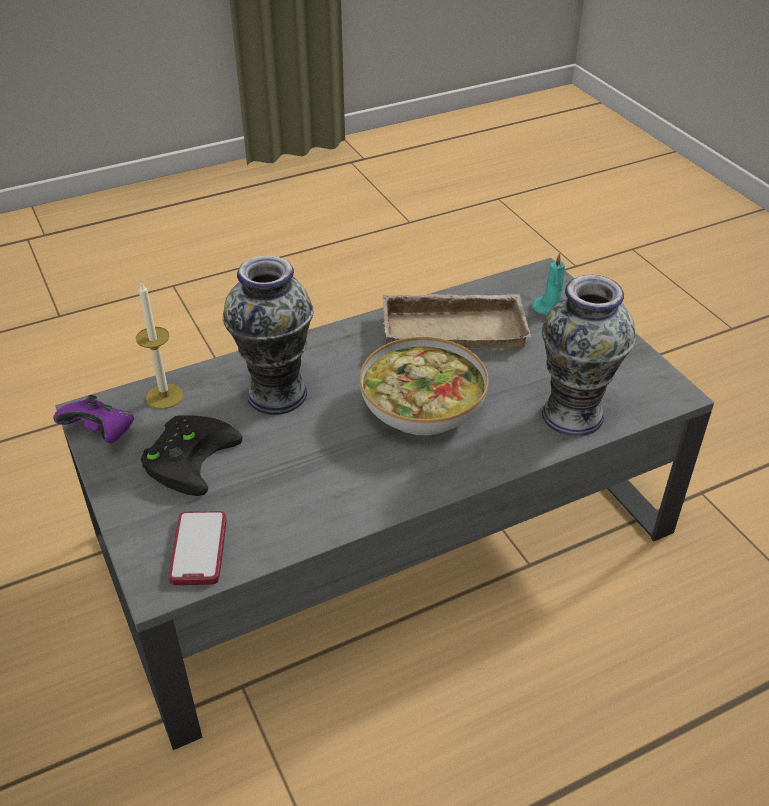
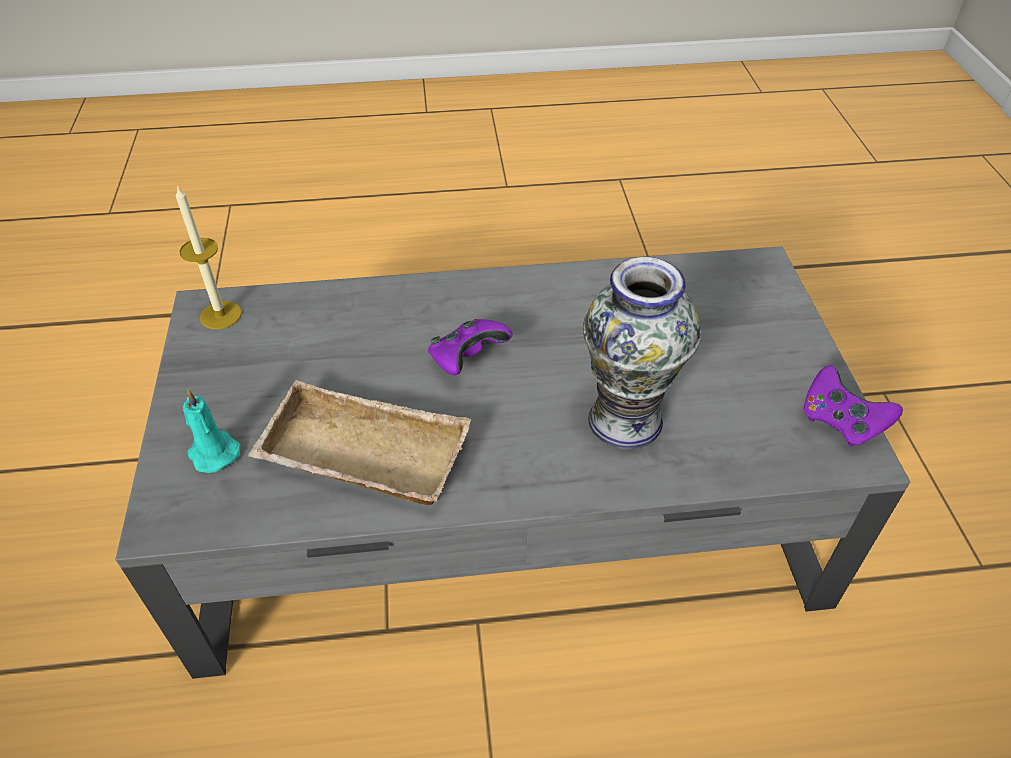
camera: 160 degrees left, 5 degrees up
candle [136,282,184,409] -> candle moved to [176,185,242,329]
black game controller [140,415,243,496] -> none
phone [168,511,227,585] -> none
bowl [360,337,488,435] -> purple game controller [428,319,513,375]
vase [542,275,636,436] -> none

